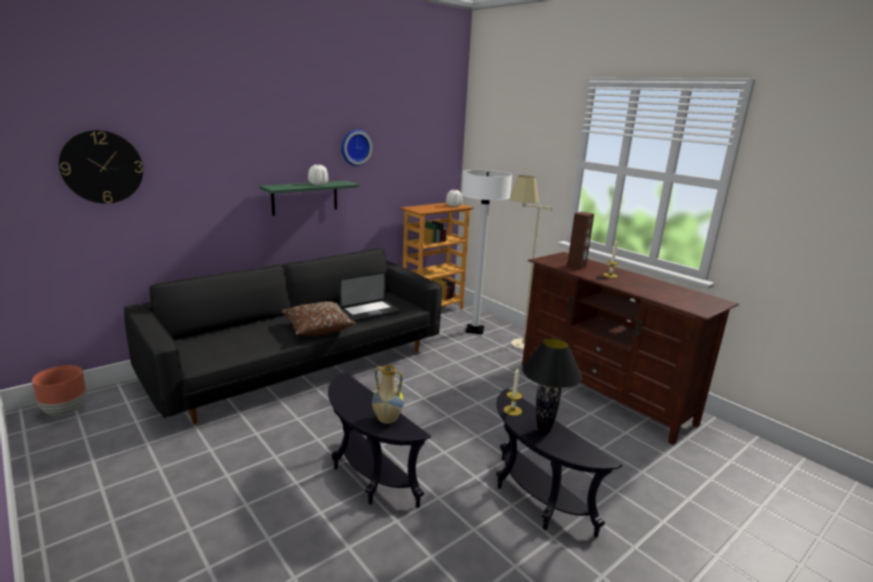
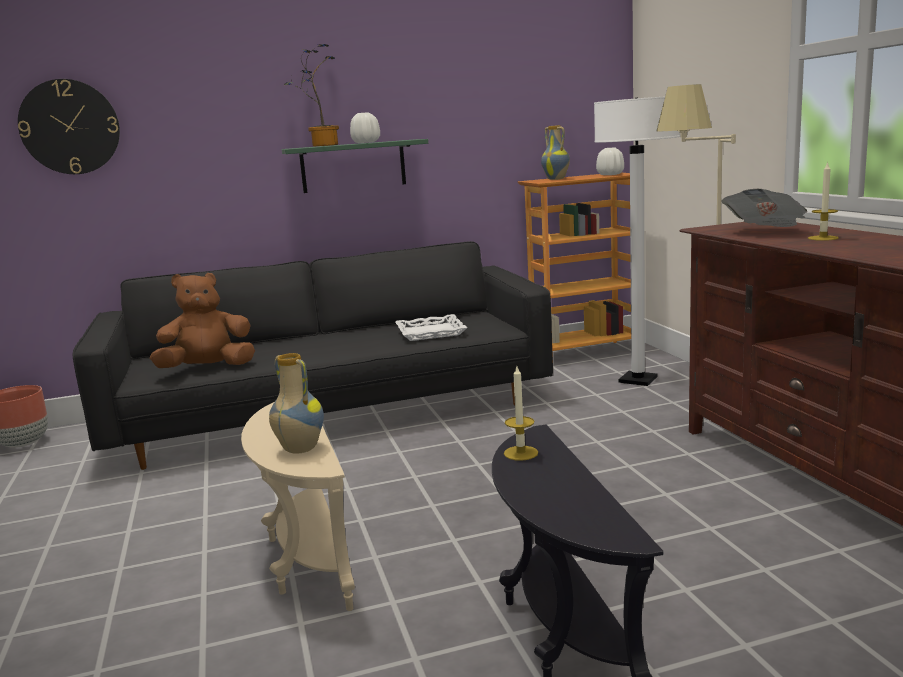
camera: 25 degrees right, 5 degrees down
brown pillow [281,302,356,336] -> none
black side table [328,372,431,508] -> beige side table [241,402,355,611]
laptop [339,272,400,322] -> white tray [395,314,467,341]
wall clock [341,129,372,166] -> none
black table lamp [522,338,582,434] -> none
brown speaker [567,212,594,270] -> newspaper [722,189,807,227]
none -> brown plush toy [150,273,255,368]
none -> potted plant [284,44,339,147]
none -> vase [541,125,570,180]

